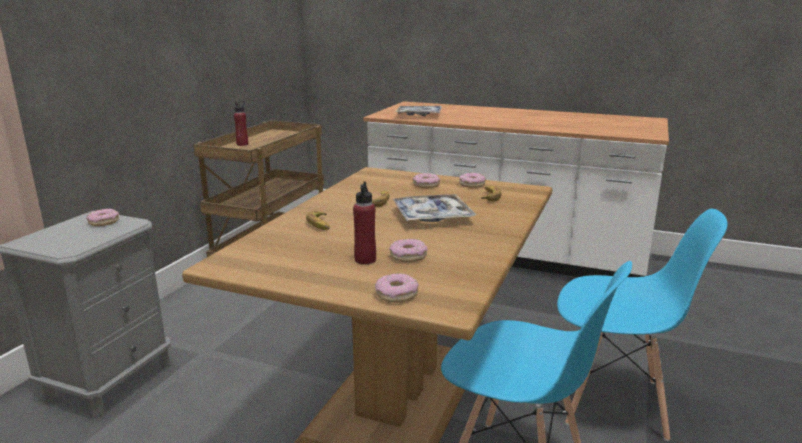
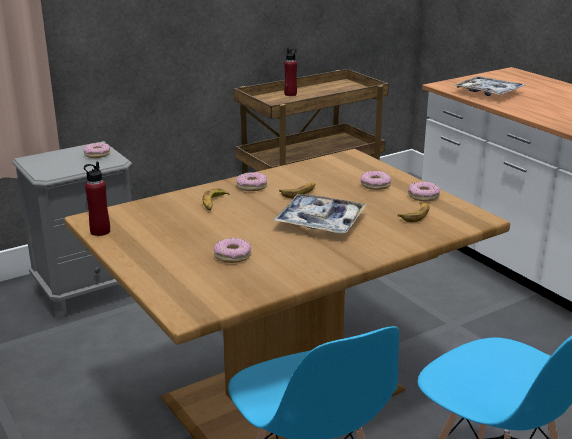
camera: 35 degrees right, 5 degrees up
red bottle [353,181,376,264] -> red bottle moved to [84,162,110,236]
donut [375,273,419,303] -> donut moved to [236,172,267,191]

